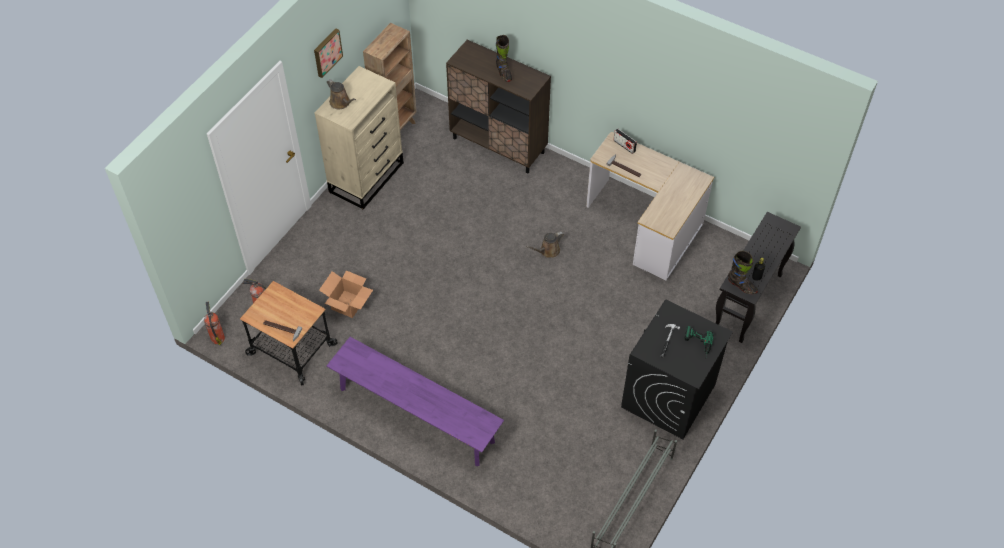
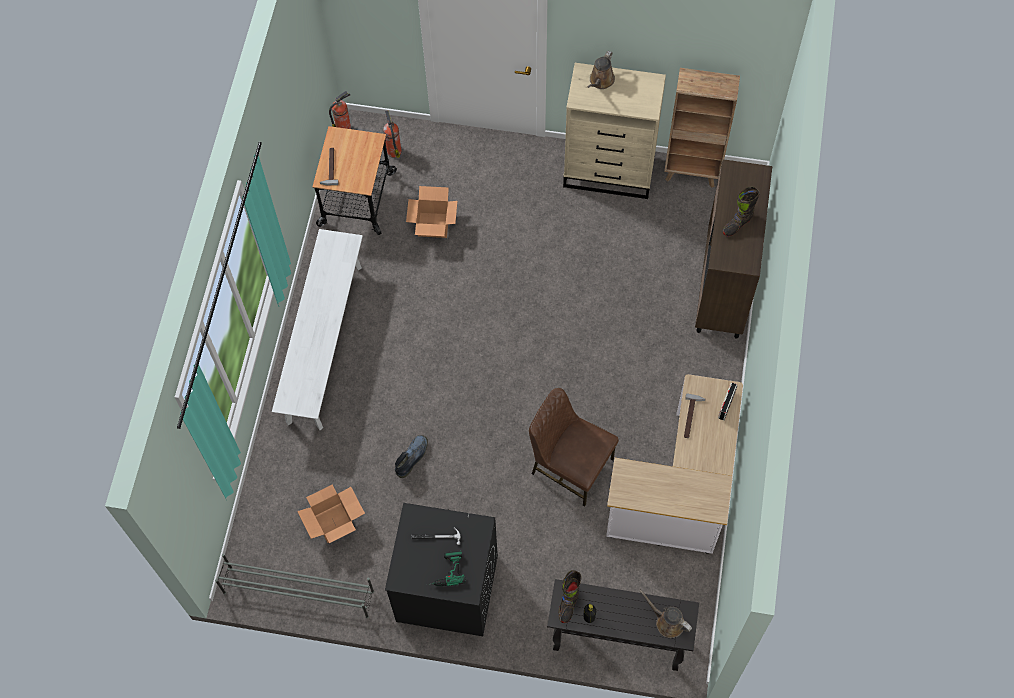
camera: 70 degrees right, 10 degrees up
picture [314,29,343,78] -> none
purple bench [327,337,504,466] -> white bench [272,229,363,430]
brown watering can [526,231,564,258] -> brown watering can moved to [639,590,692,638]
none -> cardboard box [297,485,365,543]
none -> boot [395,435,428,478]
none -> brown chair [529,388,619,507]

